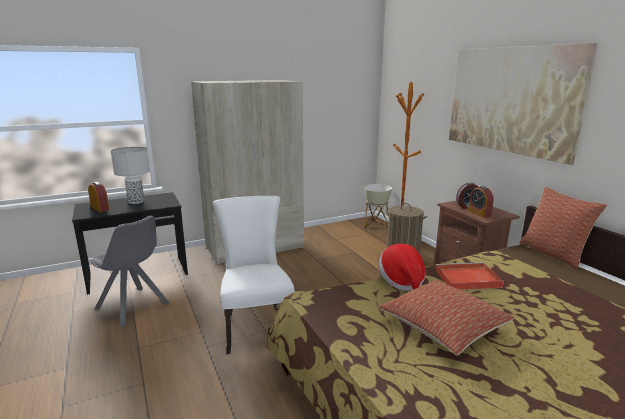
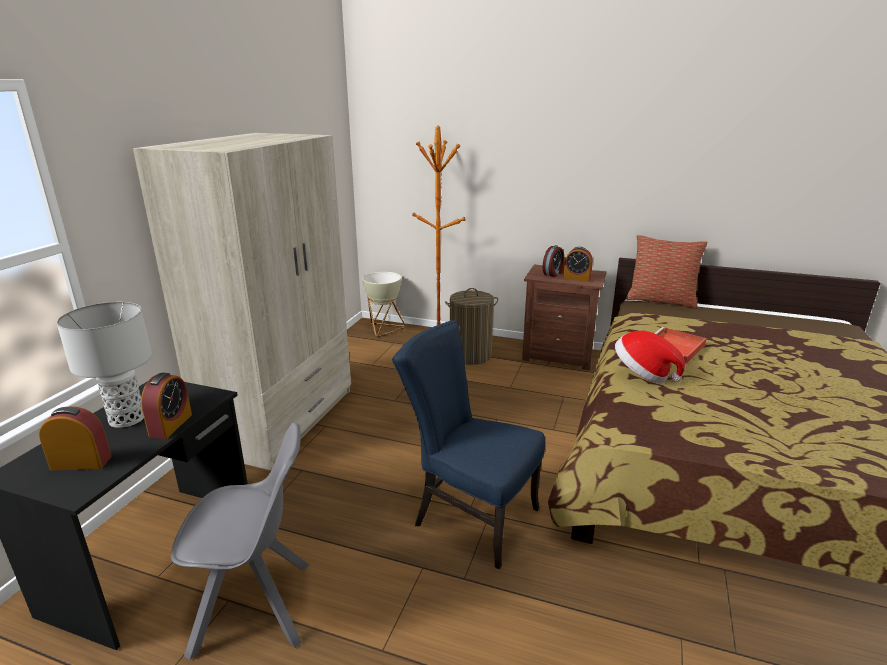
camera: 45 degrees left, 5 degrees up
white chair [213,196,295,354] -> blue chair [392,320,545,569]
pillow [379,280,514,356] -> none
picture [449,43,598,165] -> none
none -> alarm clock [141,373,192,439]

